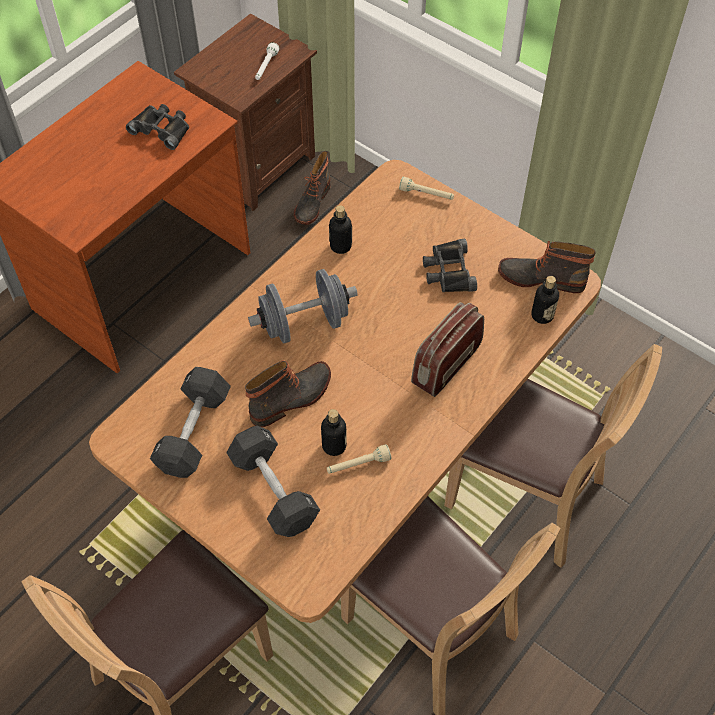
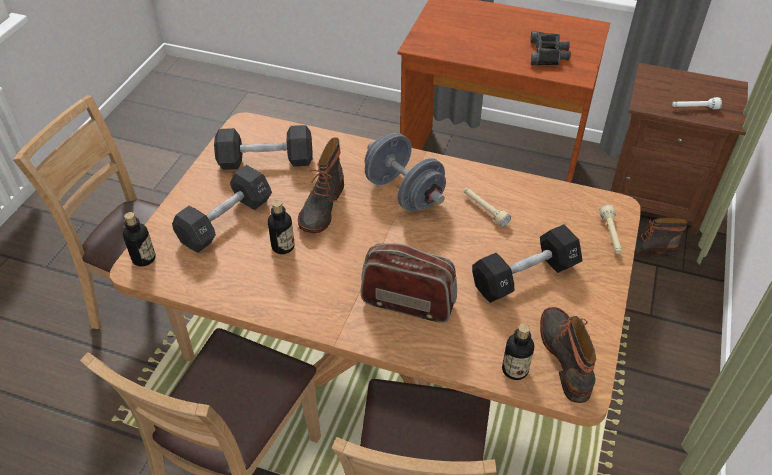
camera: 70 degrees right, 10 degrees down
boot [245,360,331,427] -> boot turned 75 degrees clockwise [298,137,344,233]
beige flashlight [327,444,391,474] -> beige flashlight moved to [464,188,511,227]
bottle [329,205,352,254] -> bottle moved to [123,212,156,267]
black binoculars [423,239,477,292] -> black dumbbell [472,224,582,303]

